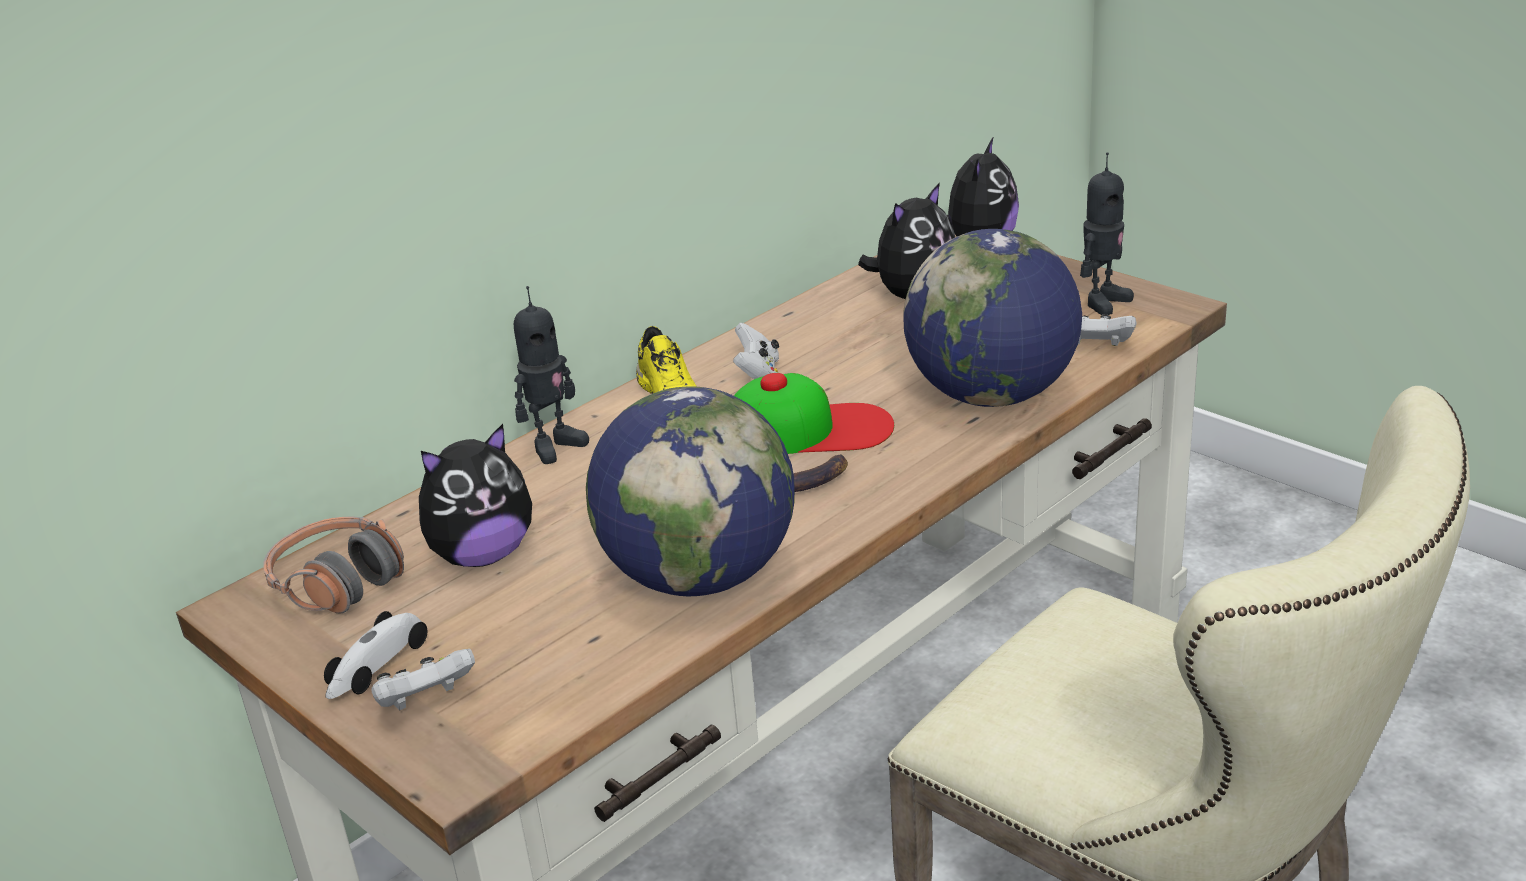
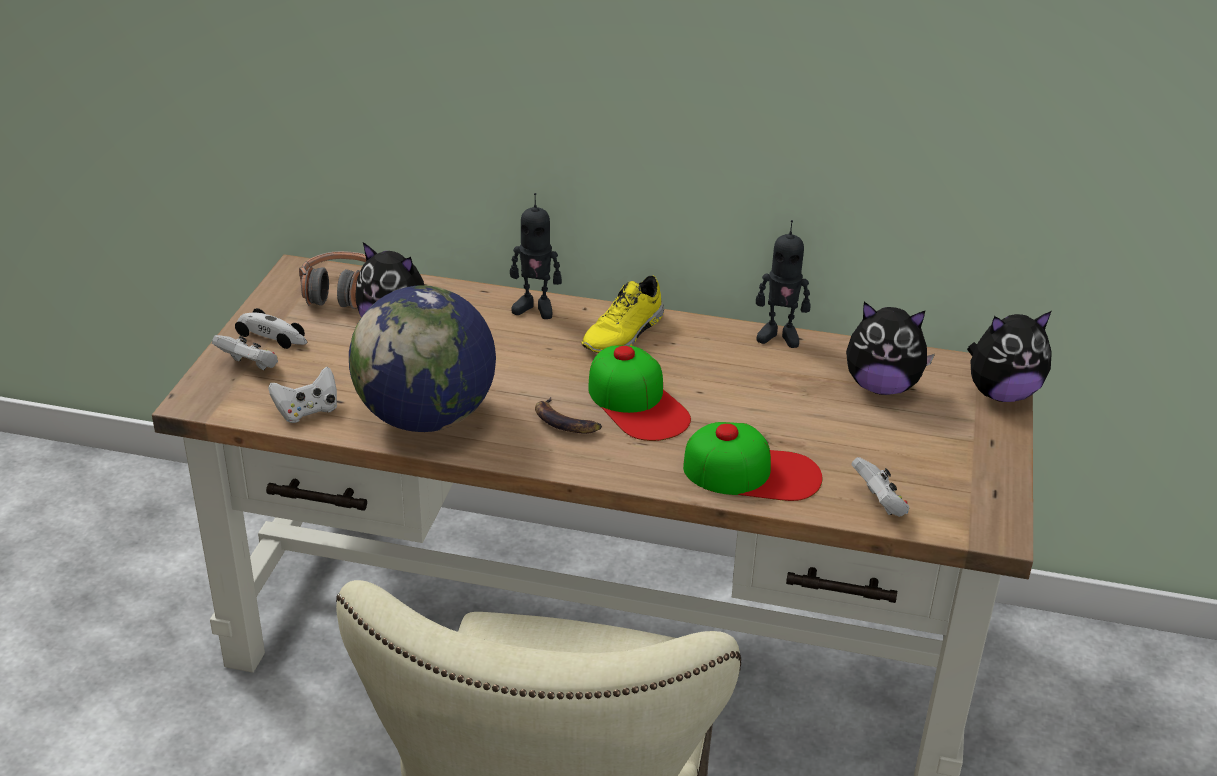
camera: 55 degrees right, 5 degrees up
toy car [324,611,427,699] -> toy car turned 150 degrees counterclockwise [235,308,308,349]
white game controller [733,323,779,379] -> white game controller moved to [268,366,337,423]
globe [903,229,1082,407] -> cap [683,422,822,501]
toy robot [1080,152,1134,315] -> toy robot moved to [756,220,810,348]

